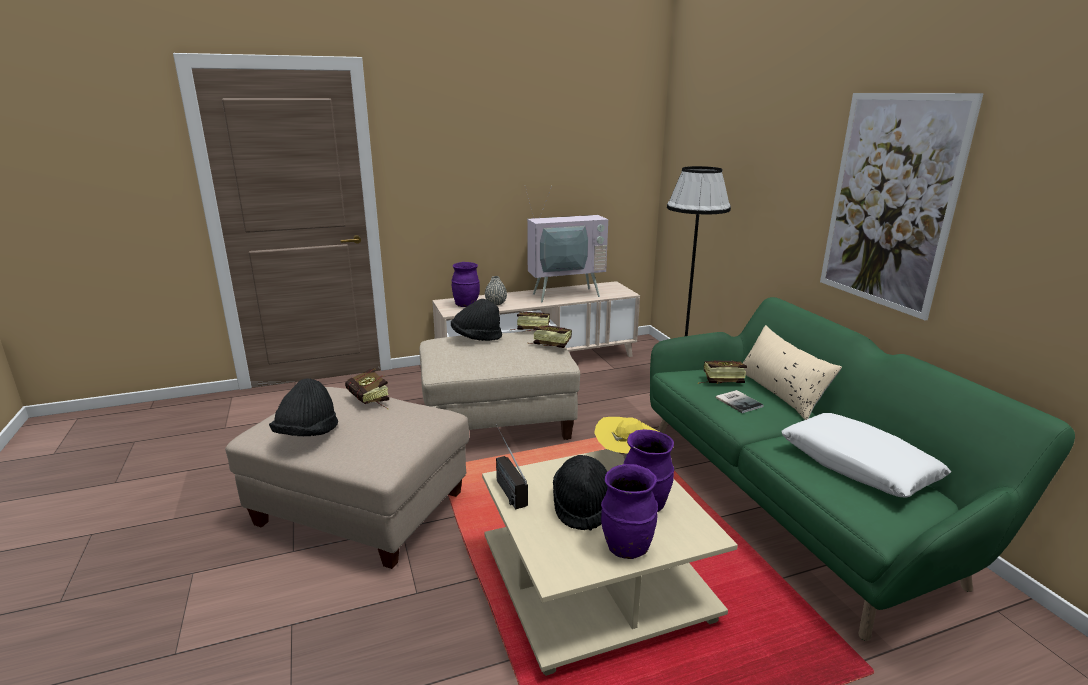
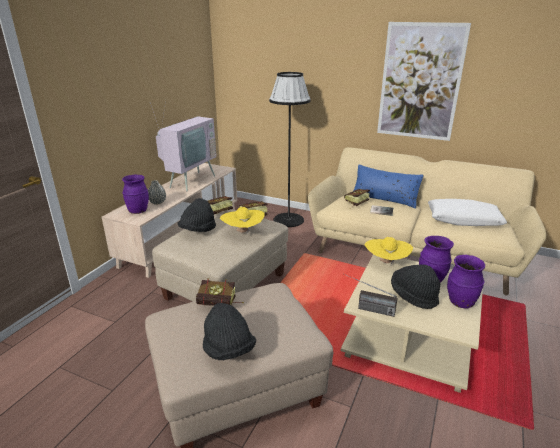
camera: 45 degrees left, 5 degrees up
green sofa [650,297,1075,641] -> beige sofa [308,147,546,296]
beige pillow [743,325,842,420] -> blue pillow [354,165,424,209]
none -> yellow hat [220,207,265,234]

